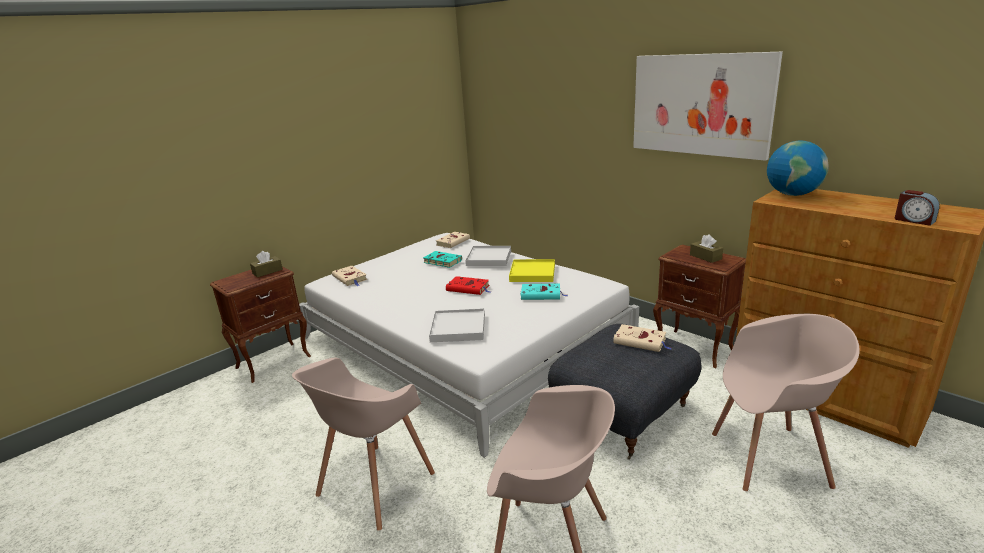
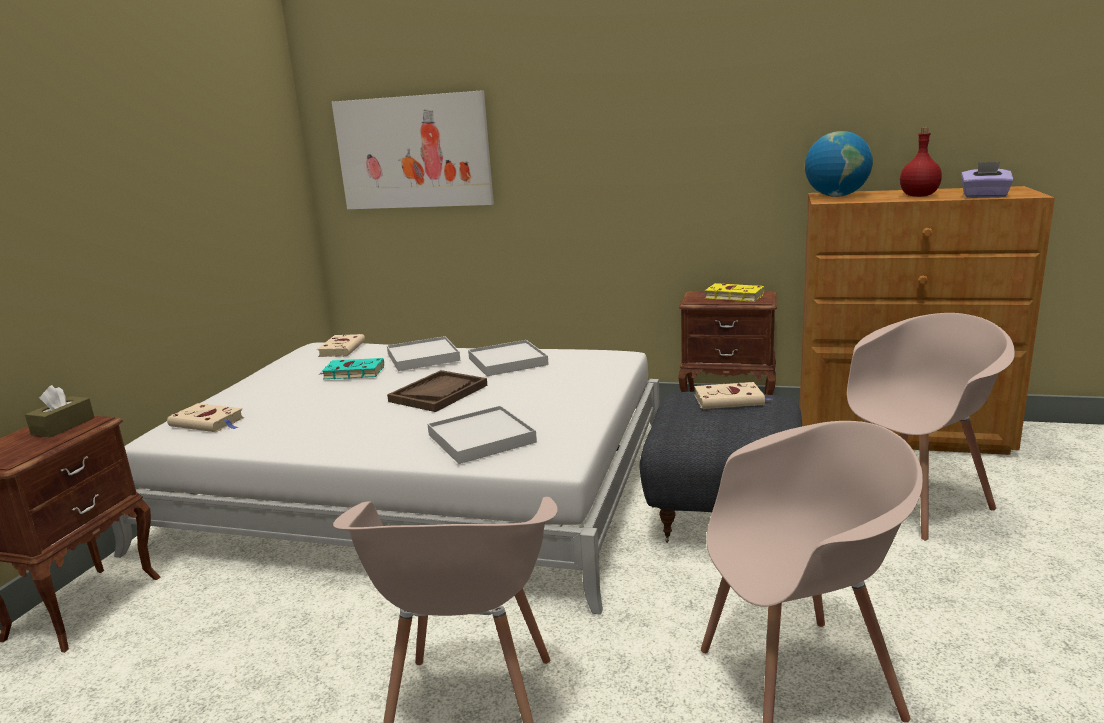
camera: 30 degrees left, 5 degrees down
red book [446,276,491,295] -> brown tray [387,370,487,412]
yellow tray [509,259,555,282] -> white tray [468,340,549,376]
turquoise book [520,283,567,300] -> none
picture [633,52,783,161] -> picture moved to [332,90,494,209]
brown tissue box [690,234,723,263] -> yellow book [701,283,764,302]
alarm clock [895,190,940,226] -> purple tissue box [961,162,1014,198]
none -> red bottle [900,127,942,197]

